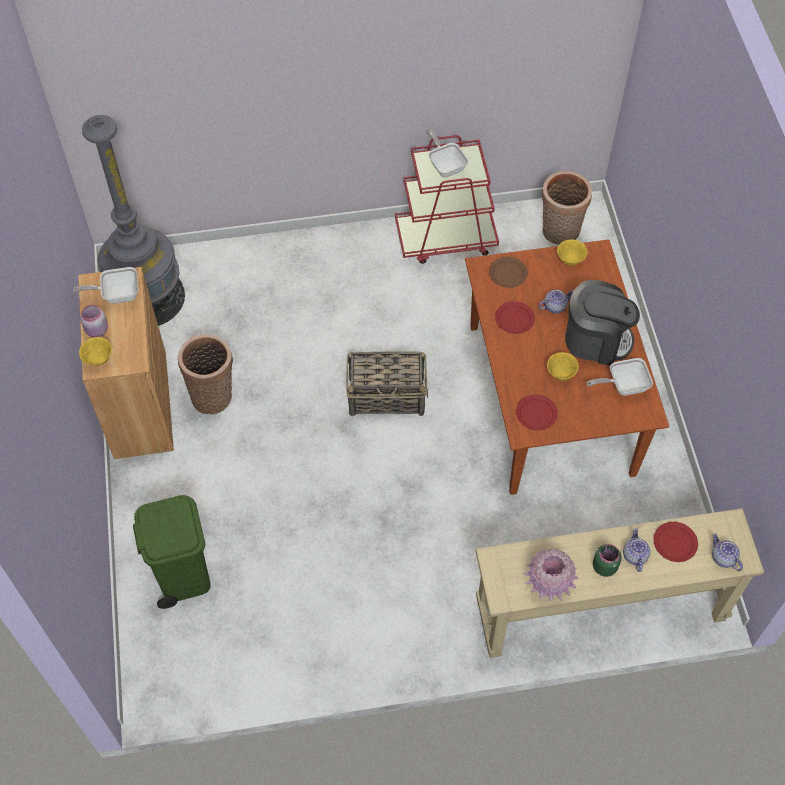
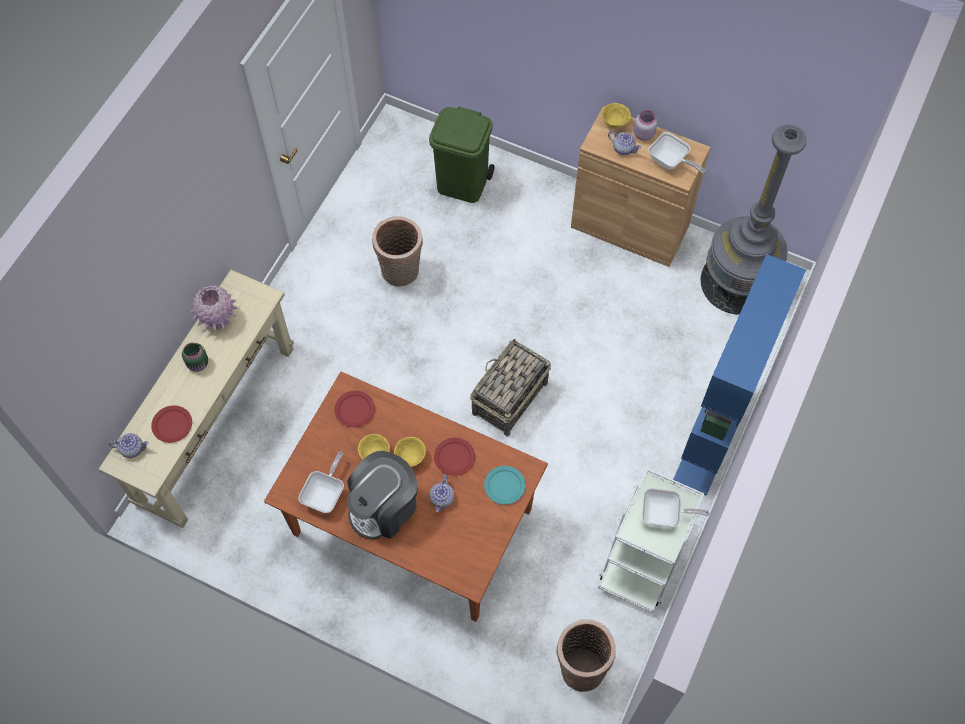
camera: 125 degrees right, 5 degrees up
frying pan [73,267,139,303] -> frying pan turned 105 degrees clockwise [648,132,705,174]
basket [178,335,233,415] -> basket moved to [372,216,423,287]
red cart [395,135,499,264] -> white cart [598,468,704,613]
brown plate [489,257,528,288] -> turquoise plate [484,466,526,505]
yellow bowl [557,239,588,266] -> yellow bowl moved to [394,437,426,467]
teapot [623,528,651,572] -> teapot moved to [608,131,642,155]
none -> blue bookcase [673,254,806,496]

